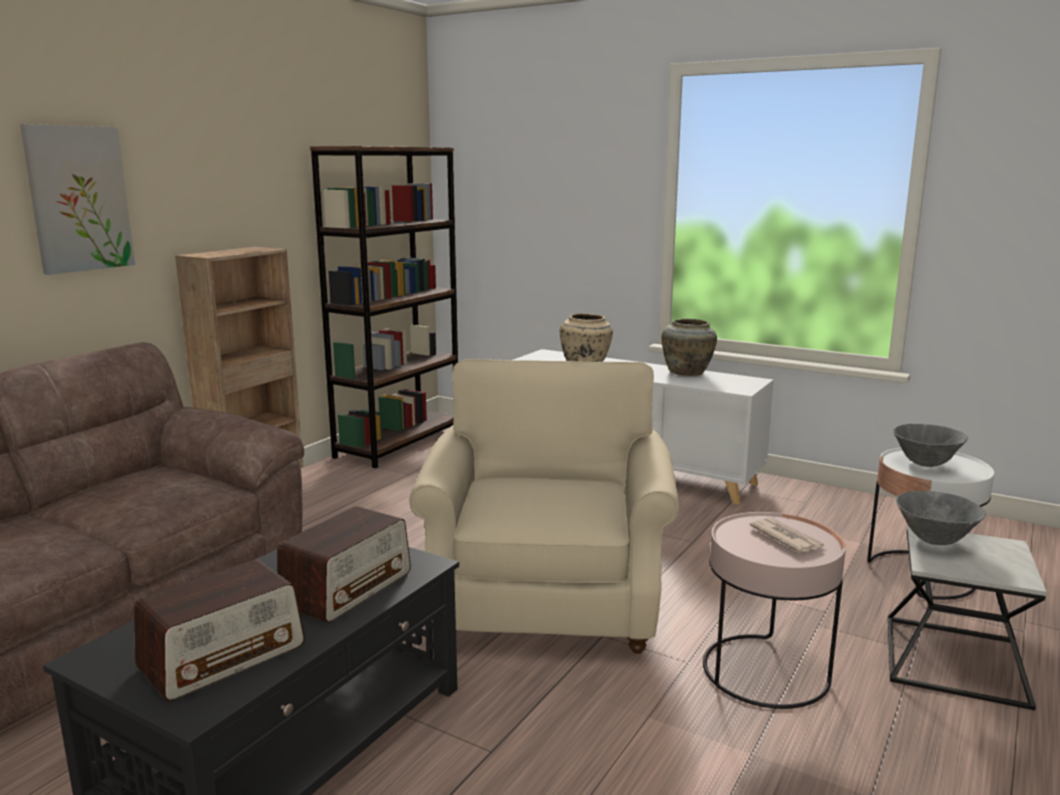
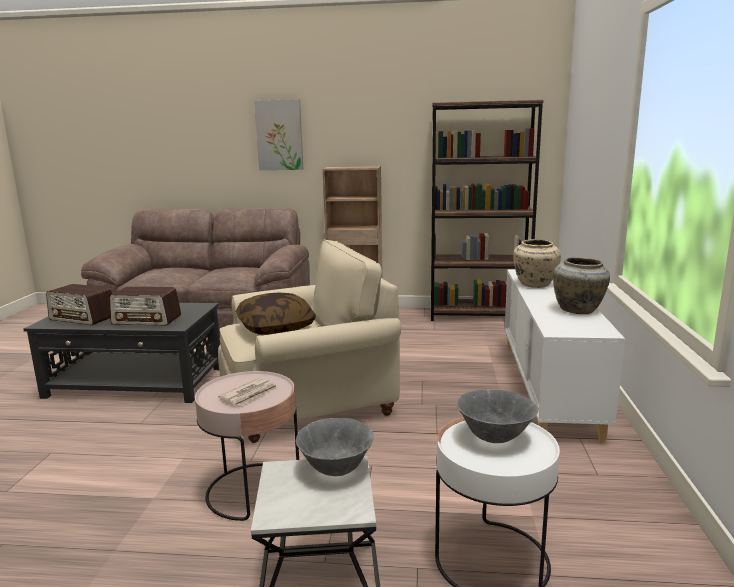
camera: 65 degrees right, 0 degrees up
none -> pillow [236,293,316,335]

